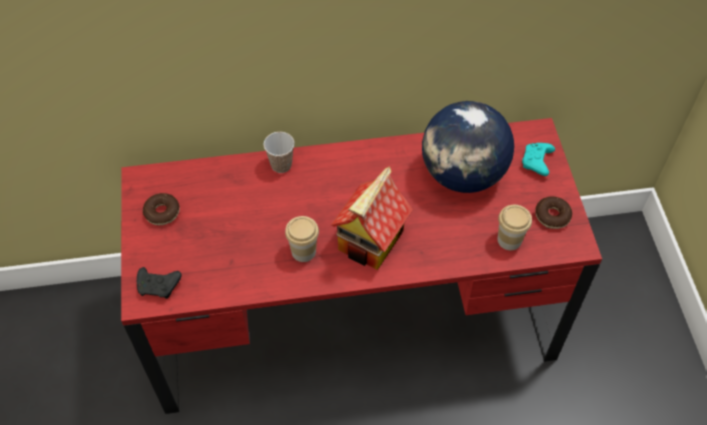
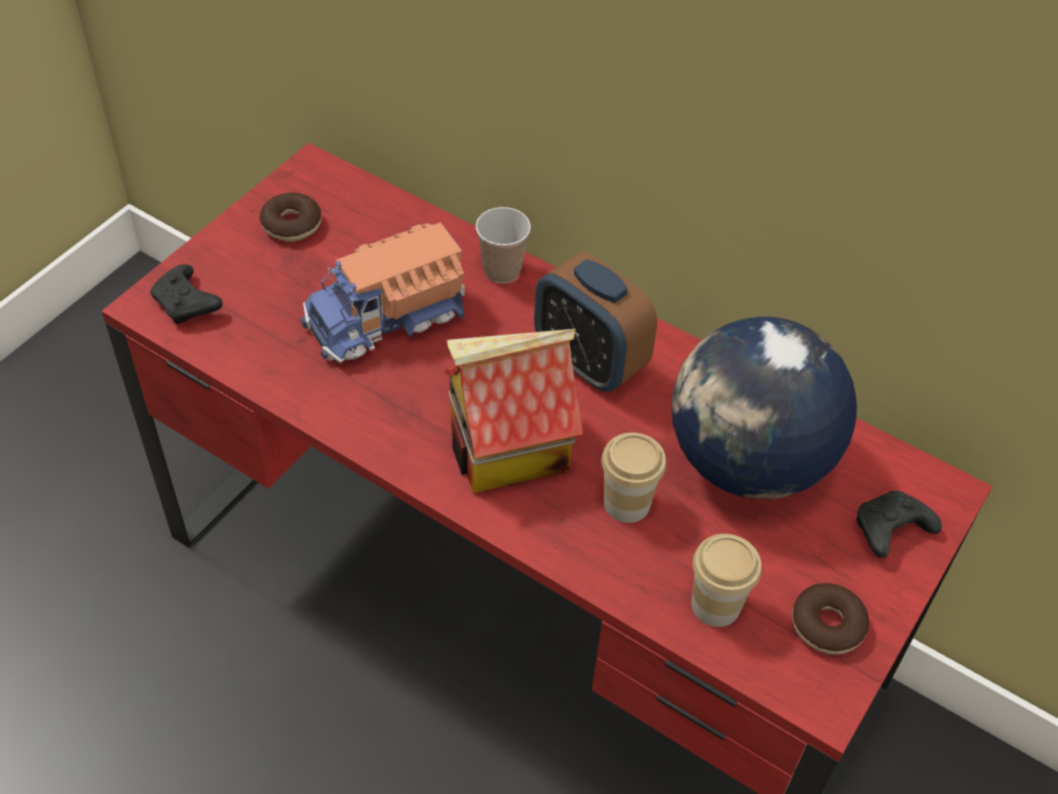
camera: 40 degrees right, 5 degrees down
cup [285,216,319,262] -> cup moved to [601,433,666,523]
turquoise game controller [522,143,555,176] -> black game controller [856,491,942,558]
none -> toy truck [301,222,464,363]
none -> alarm clock [534,252,657,392]

